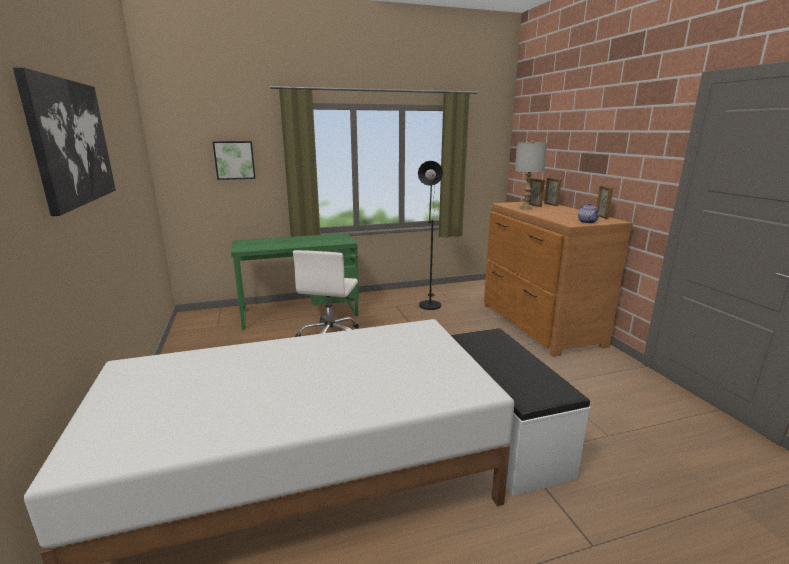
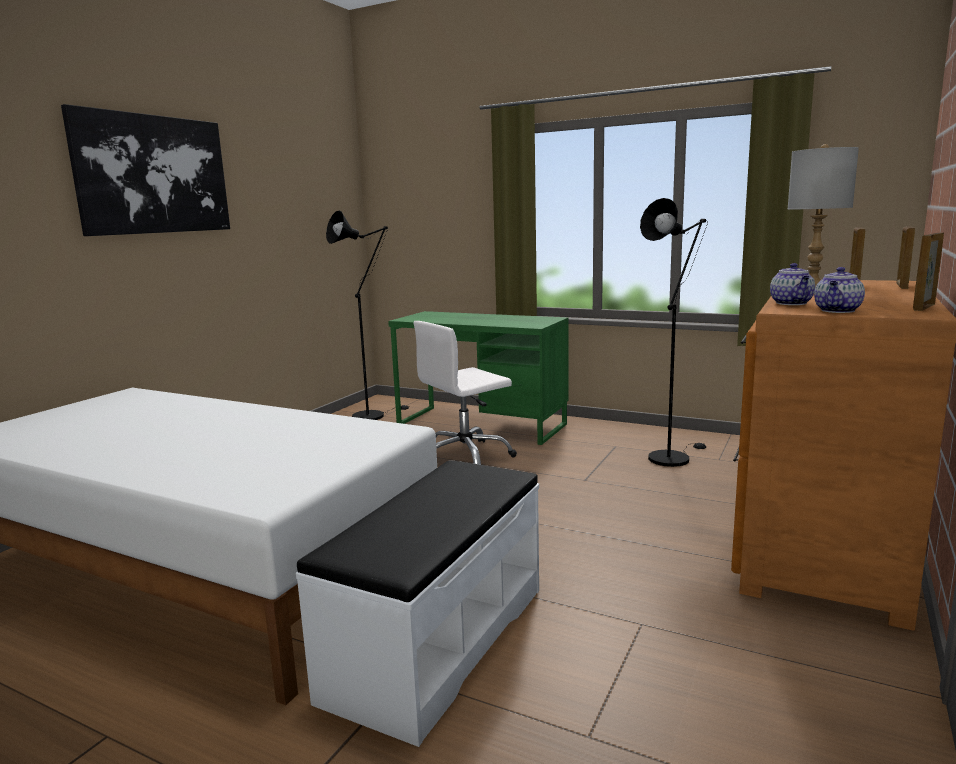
camera: 45 degrees right, 5 degrees down
picture [213,141,256,180] -> none
none -> black floor lamp [326,211,409,420]
none -> teapot [770,263,815,305]

